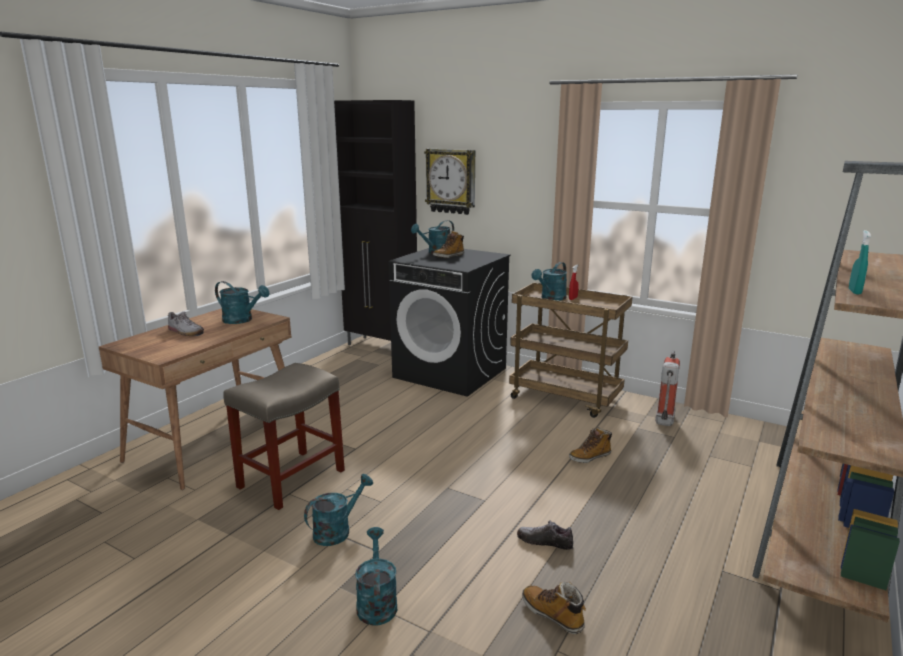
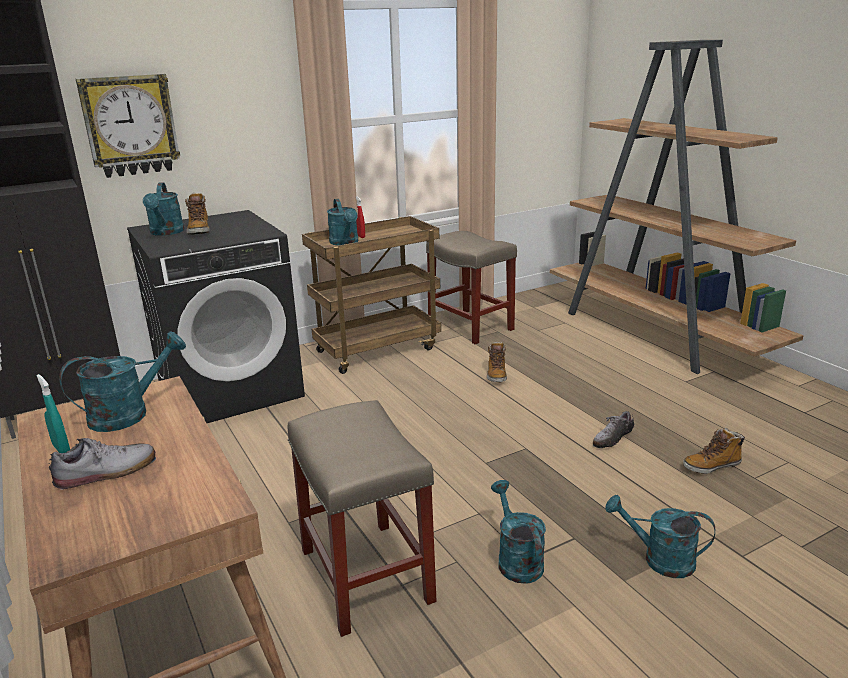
camera: 60 degrees left, 5 degrees up
fire extinguisher [655,350,680,426] -> beige stool [426,231,517,344]
turquoise spray bottle [849,230,871,294] -> turquoise spray bottle moved to [37,374,70,453]

